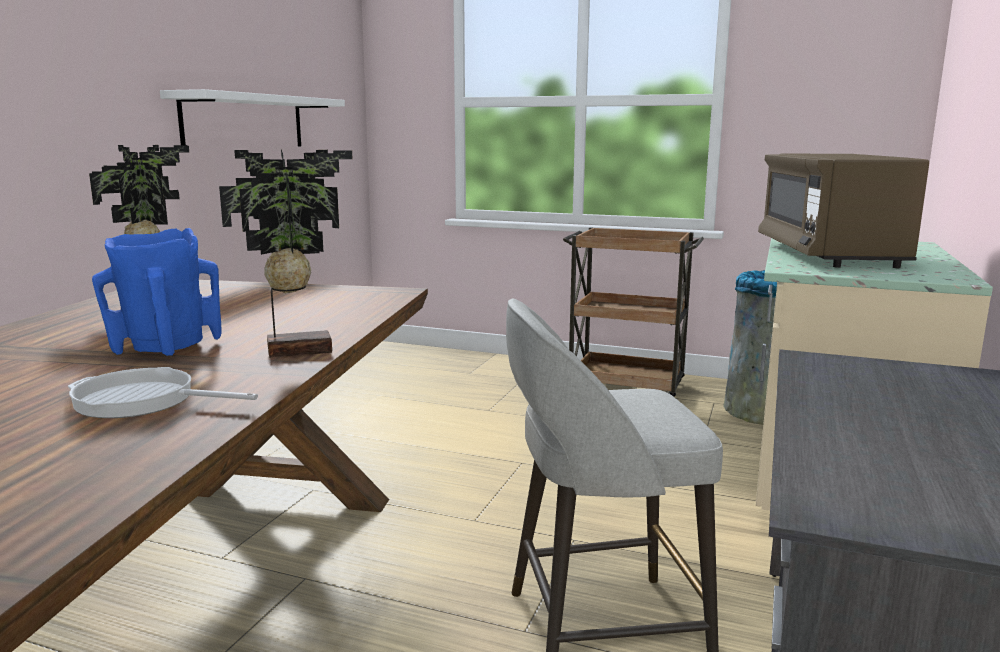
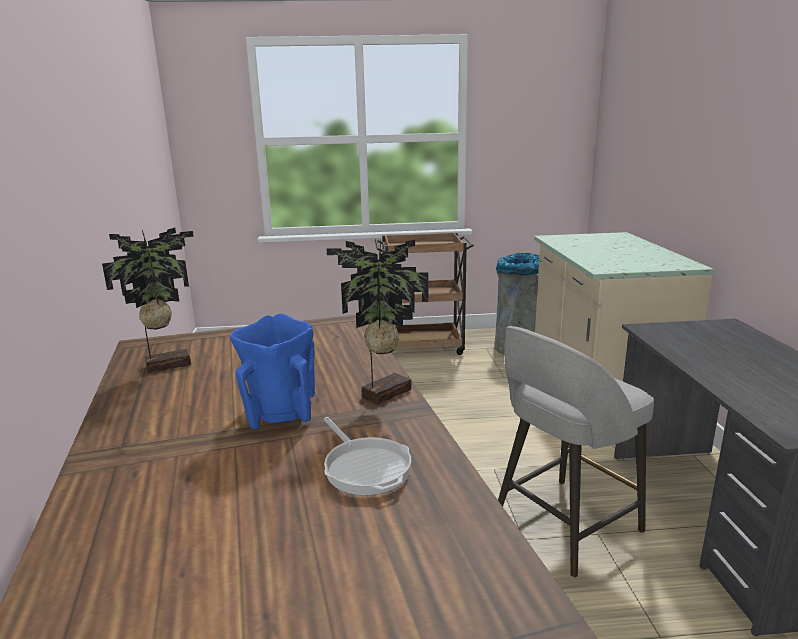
camera: 25 degrees left, 5 degrees up
frying pan [68,367,258,418] -> frying pan turned 105 degrees counterclockwise [324,417,411,496]
white shelf [160,89,345,146] -> none
brown microwave [758,153,929,268] -> none

